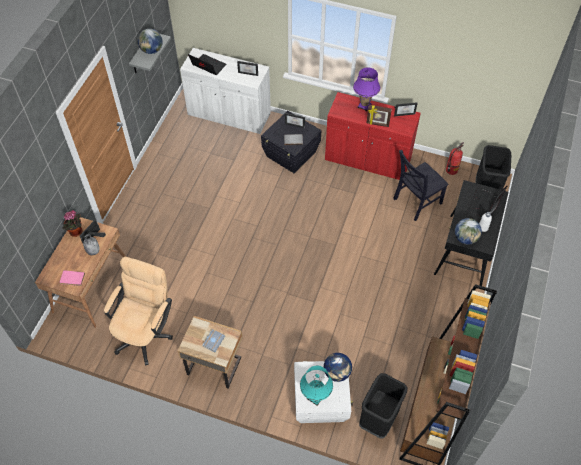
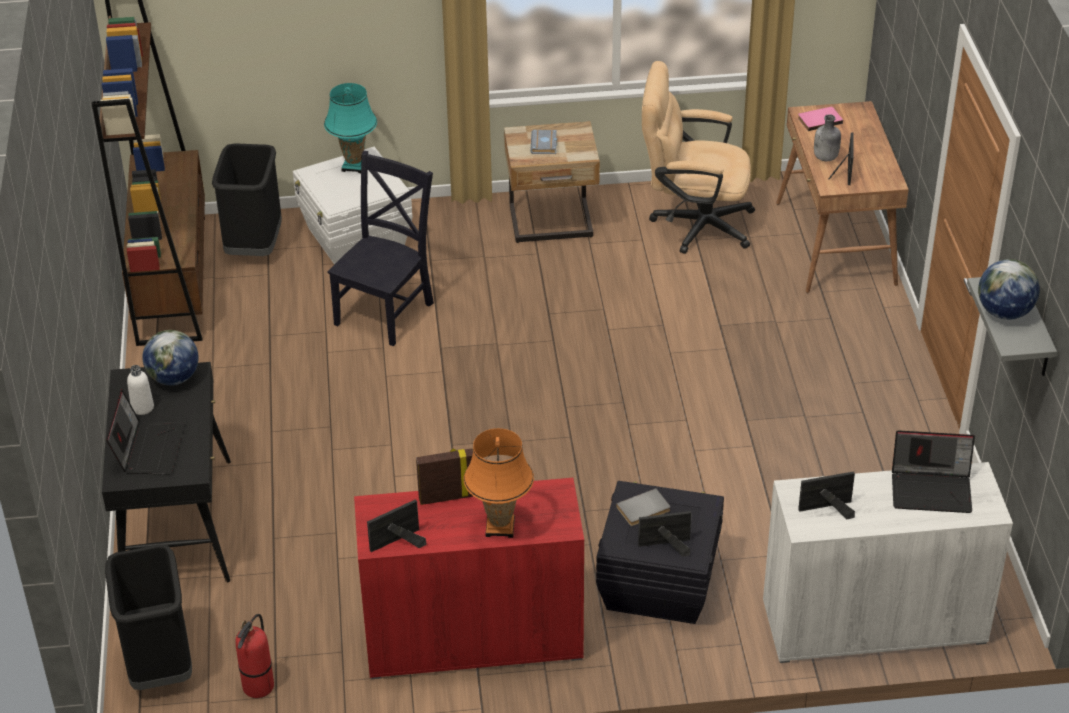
camera: 155 degrees right, 15 degrees down
potted plant [62,210,82,237] -> none
beige office chair [104,257,173,366] -> beige office chair turned 105 degrees clockwise [642,61,755,254]
globe [324,353,352,382] -> none
purple table lamp [353,67,380,111] -> orange table lamp [464,428,534,538]
black chair [393,150,448,221] -> black chair moved to [328,151,434,346]

